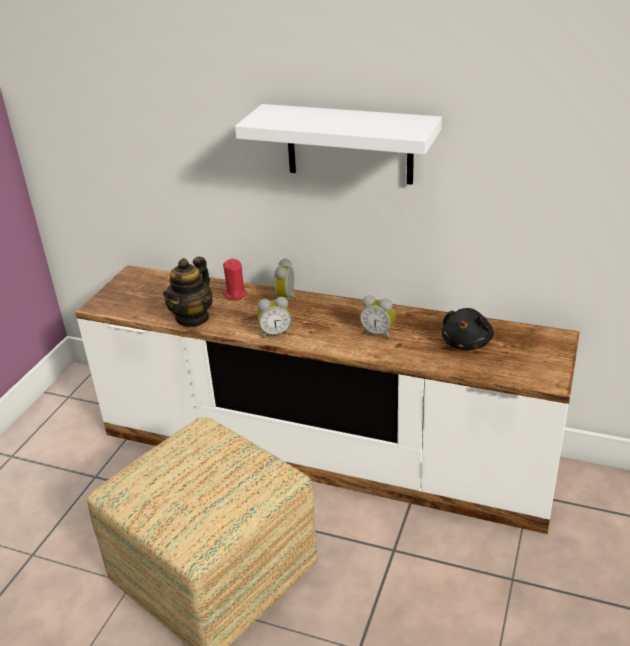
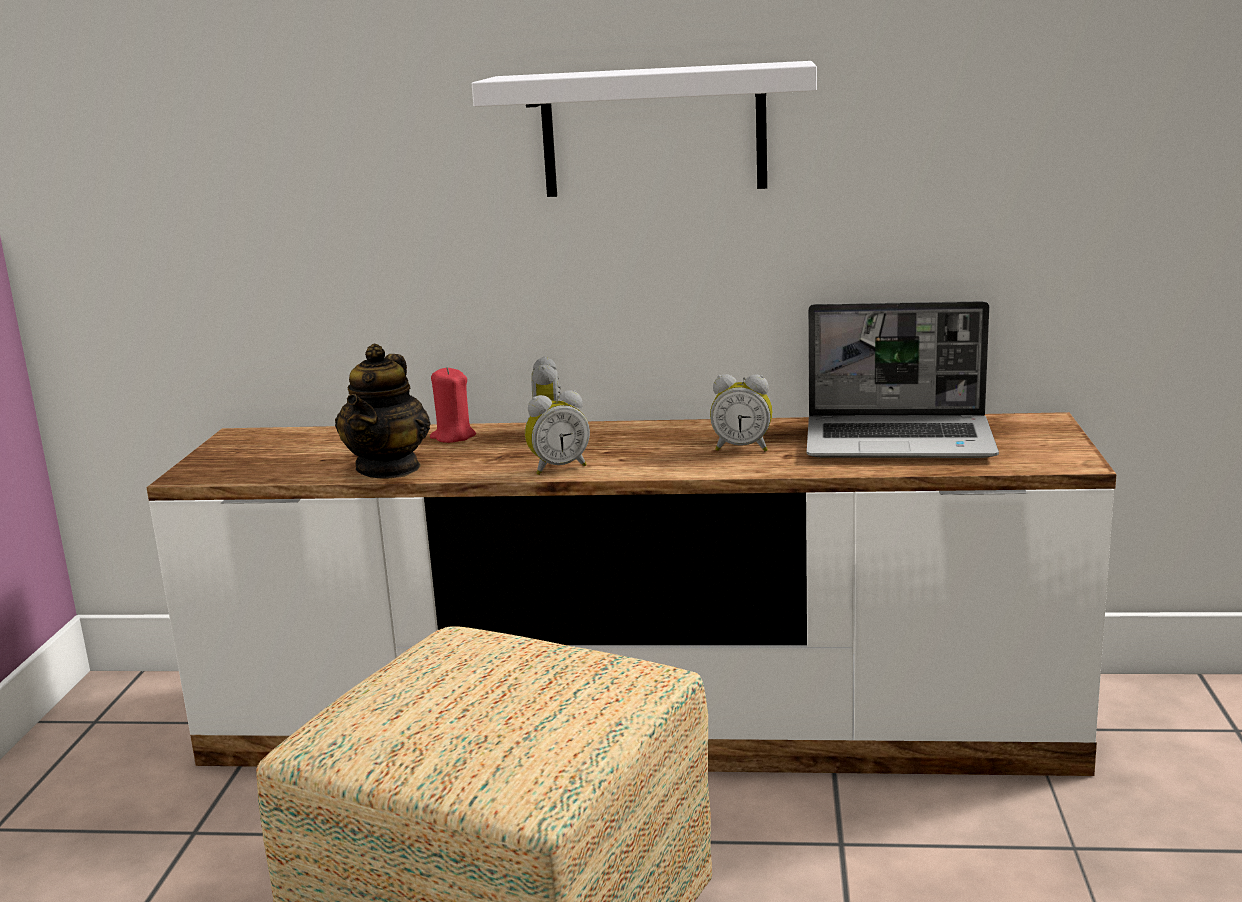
camera: 15 degrees left, 15 degrees down
black plush toy [442,308,494,350] -> laptop [806,301,999,458]

